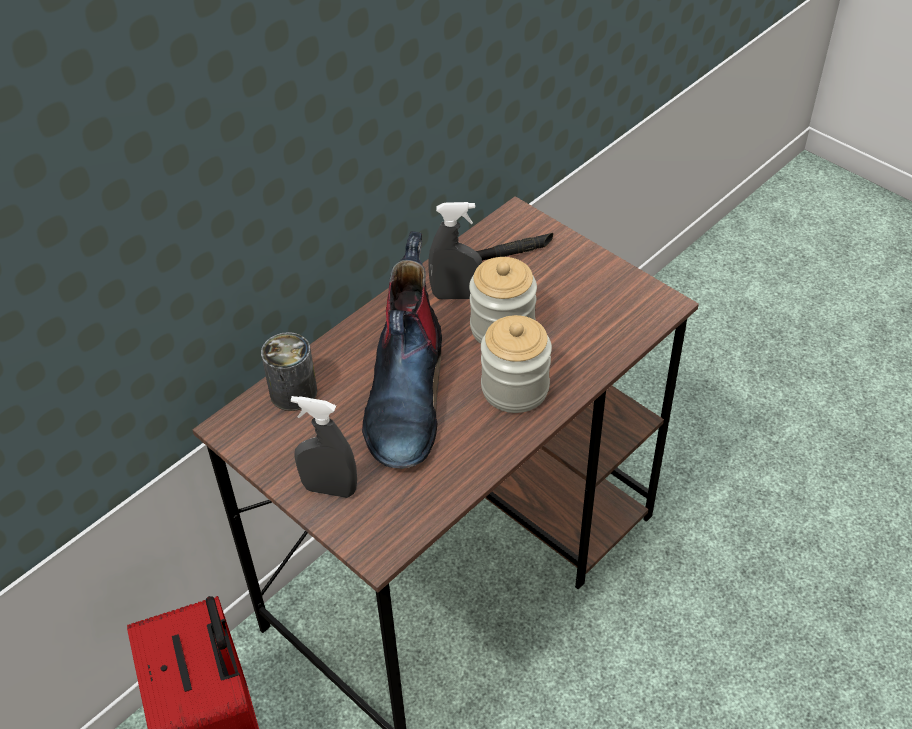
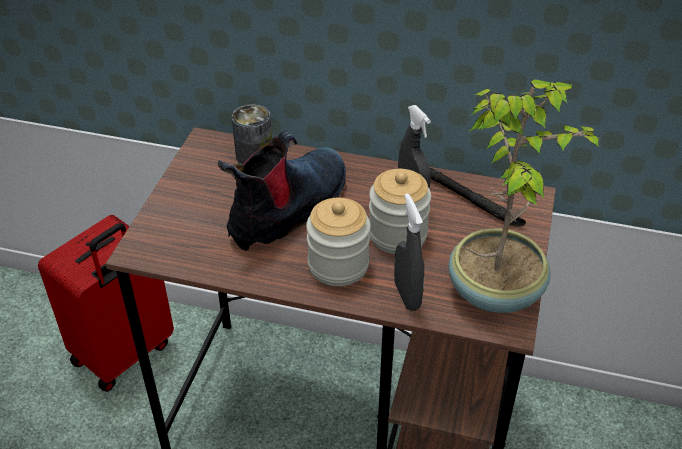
camera: 60 degrees right, 5 degrees down
grey spray bottle [291,396,357,498] -> grey spray bottle moved to [394,193,424,311]
boot [362,231,442,469] -> boot turned 150 degrees clockwise [218,131,346,251]
none -> potted plant [448,80,603,313]

